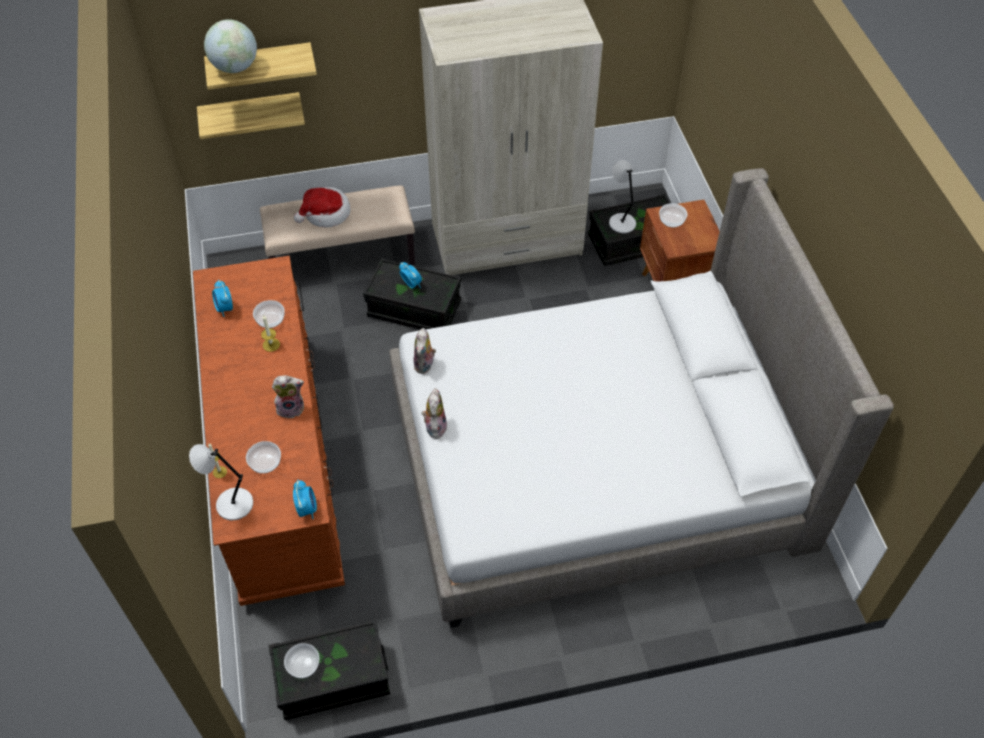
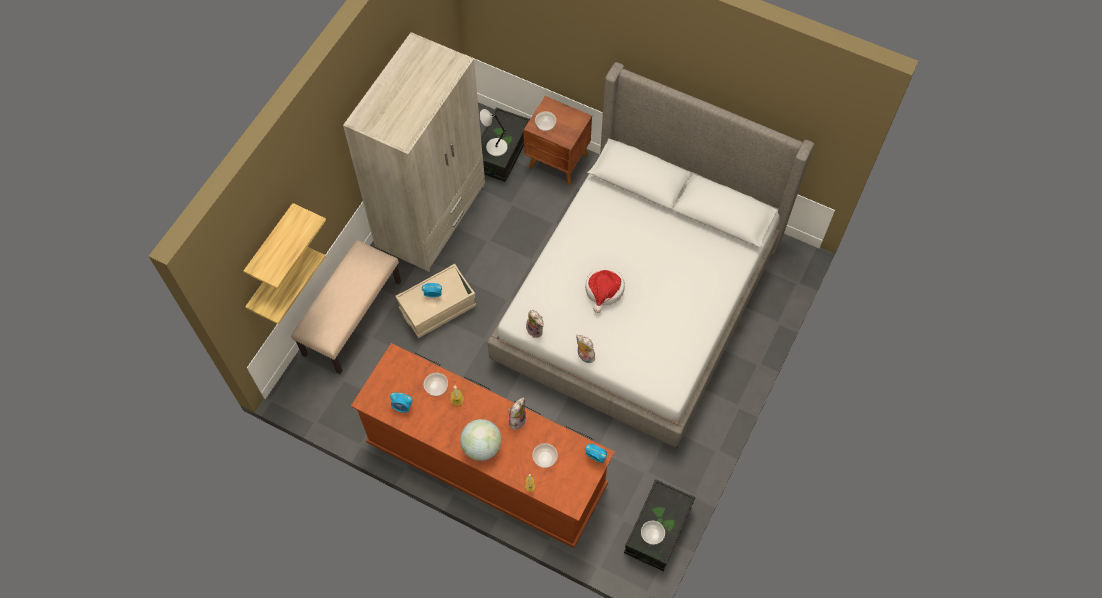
camera: 50 degrees left, 10 degrees up
grey table lamp [189,444,253,521] -> none
globe [204,19,257,73] -> globe moved to [460,419,502,461]
hat [294,187,351,228] -> hat moved to [585,267,625,313]
black storage box [363,258,461,330] -> beige storage box [396,264,476,338]

